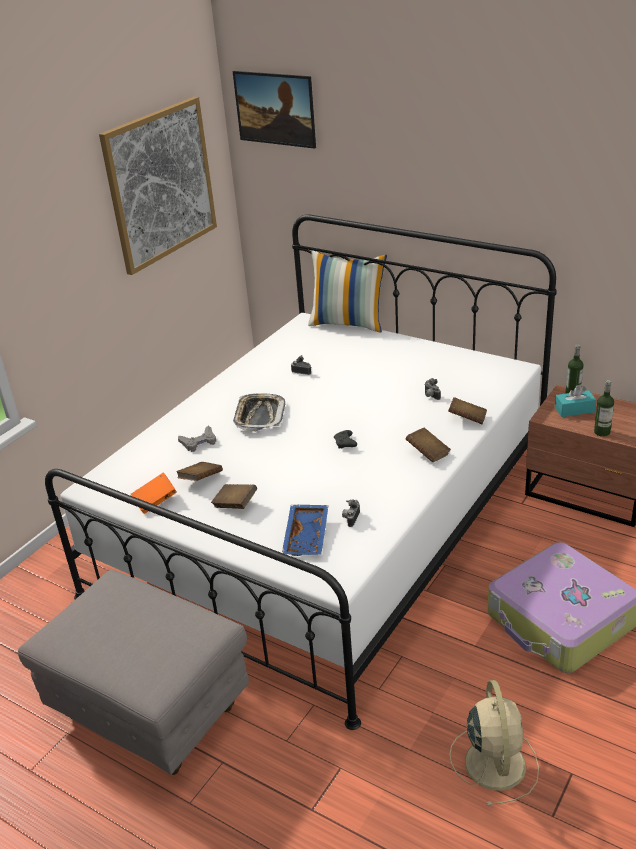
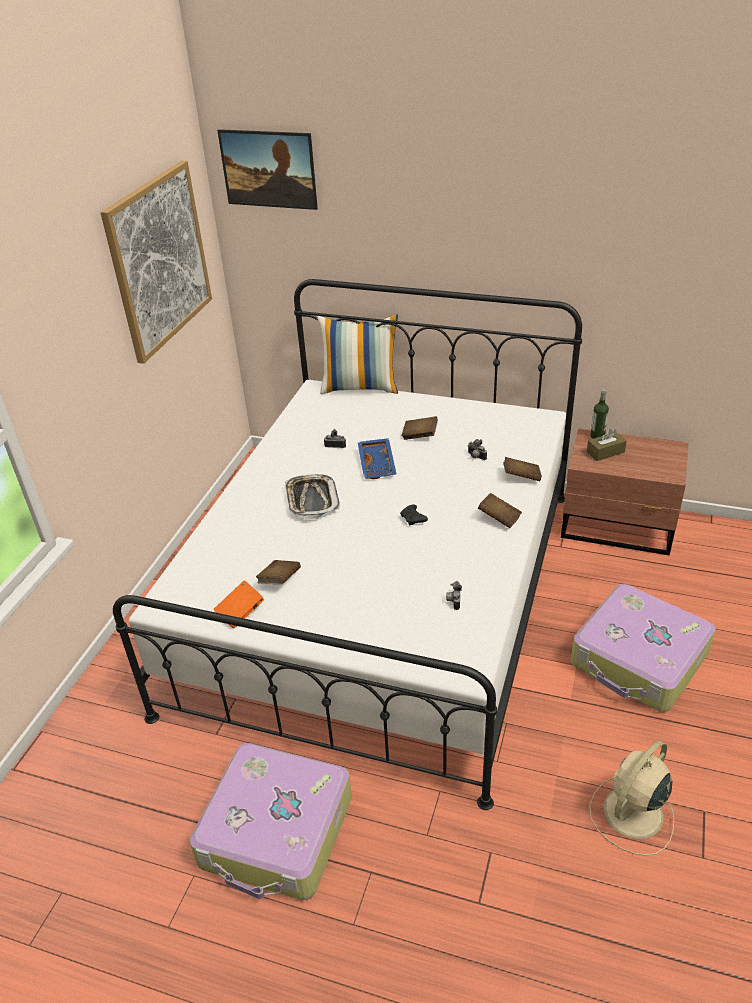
camera: 15 degrees left, 5 degrees up
grey ottoman [18,570,249,775] -> suitcase [190,743,352,900]
grey game controller [178,426,216,452] -> none
brown book [211,484,257,509] -> brown book moved to [402,416,438,440]
blue tray [282,505,329,556] -> blue tray moved to [358,438,396,479]
beige fan [449,680,539,806] -> beige fan turned 120 degrees counterclockwise [589,741,674,856]
turquoise tissue box [555,385,596,417] -> brown tissue box [587,429,627,461]
bottle [594,380,614,437] -> none

